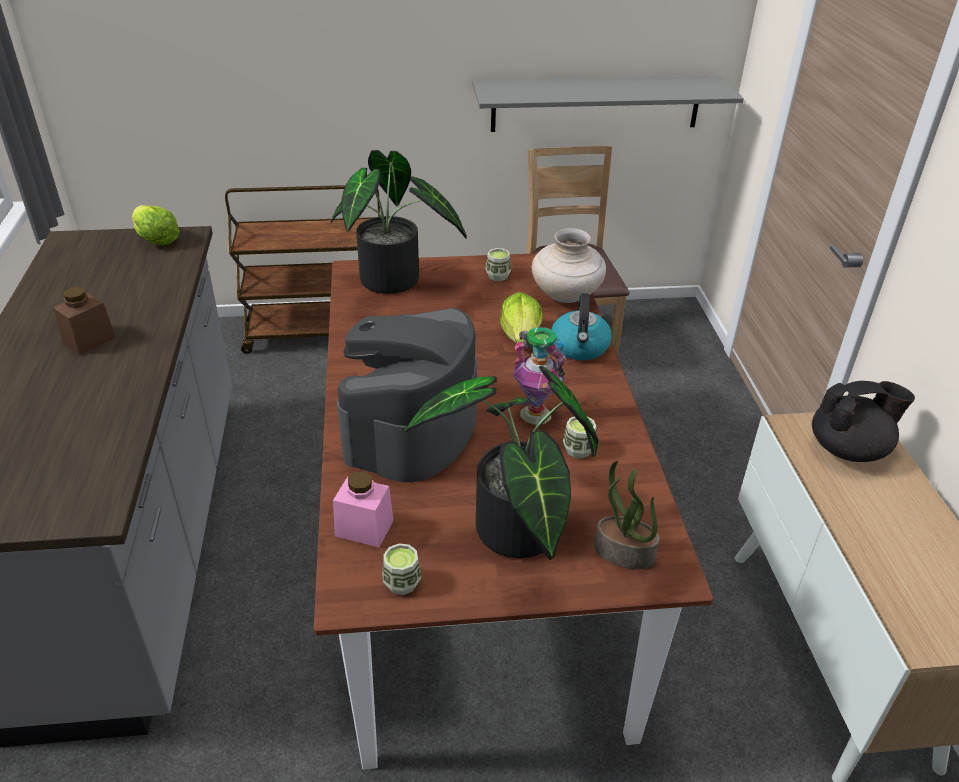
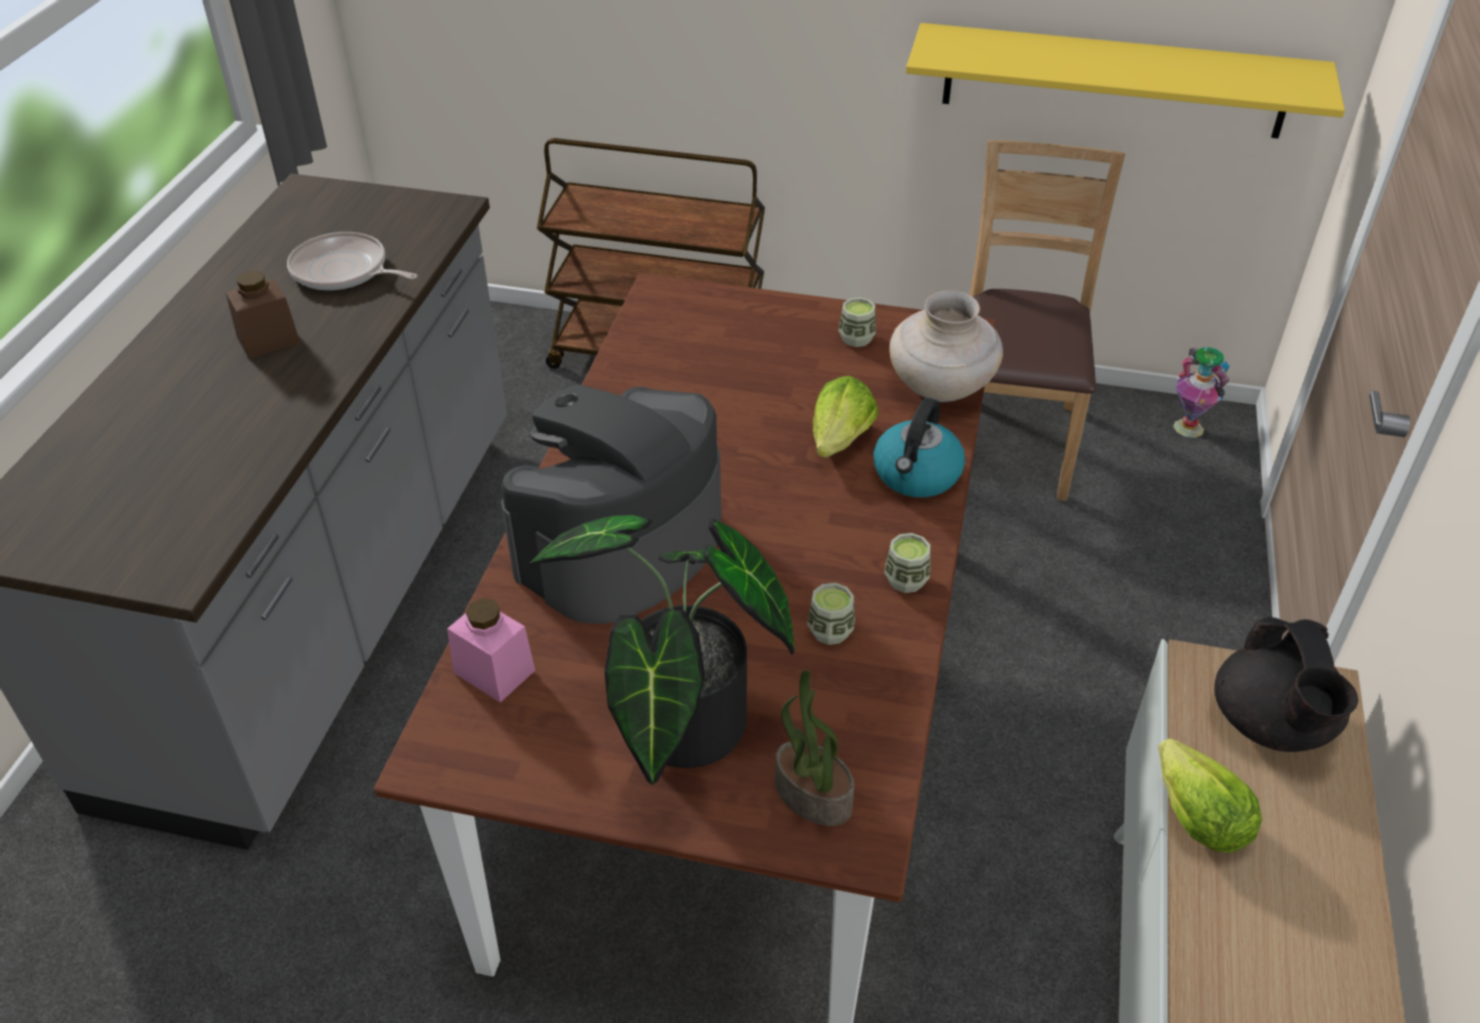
camera: 20 degrees right, 5 degrees up
lettuce [132,205,179,245] -> lettuce moved to [1158,738,1262,853]
potted plant [331,150,467,294] -> none
cup [382,543,421,595] -> cup moved to [885,533,930,593]
grey shelf [472,76,744,132] -> yellow shelf [906,23,1345,139]
vase [514,327,567,425] -> vase moved to [1173,347,1230,438]
black teapot [812,381,915,462] -> black teapot turned 75 degrees clockwise [1214,617,1358,752]
none -> frying pan [287,232,418,290]

